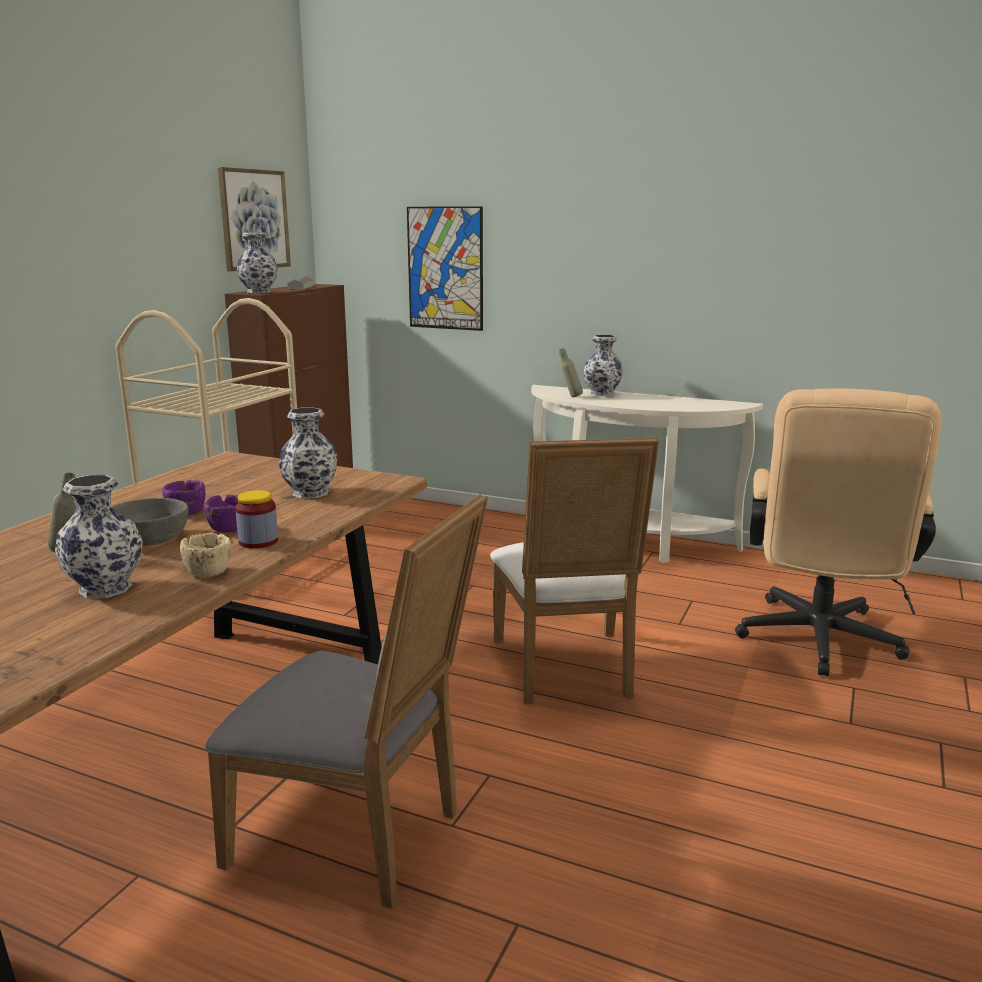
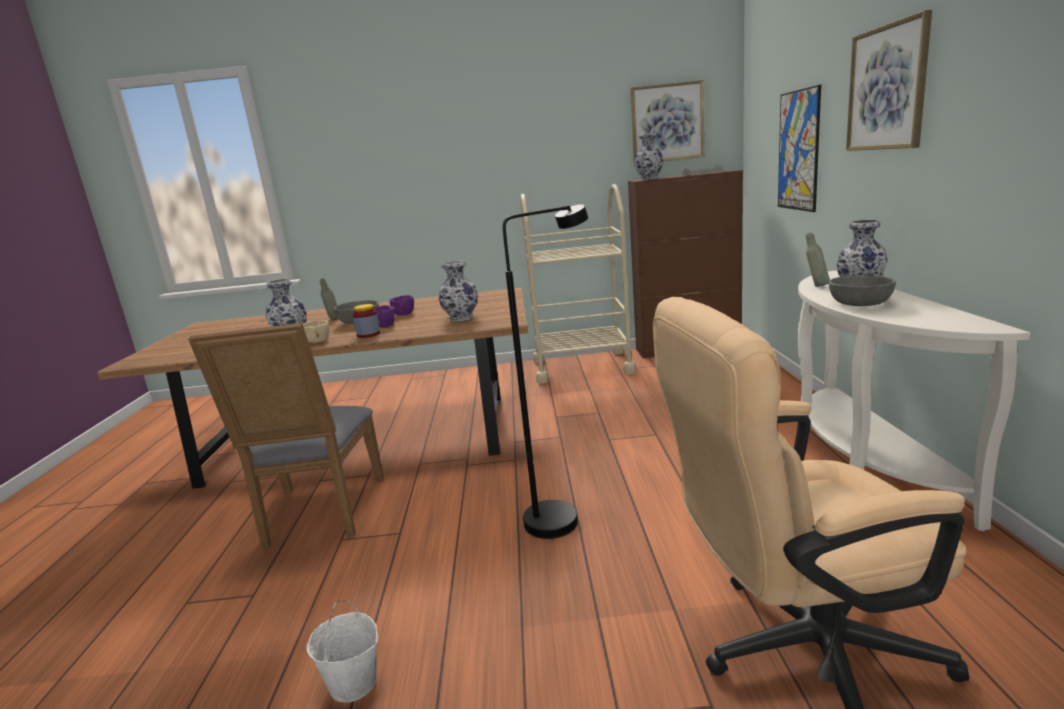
camera: 65 degrees right, 0 degrees up
white chair [490,438,659,704] -> black floor lamp [503,204,588,539]
none -> white bucket [307,600,378,703]
none -> grey bowl [829,275,896,306]
none -> picture [846,10,932,151]

